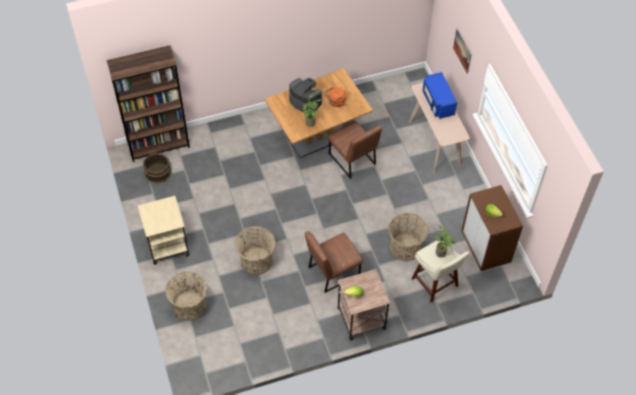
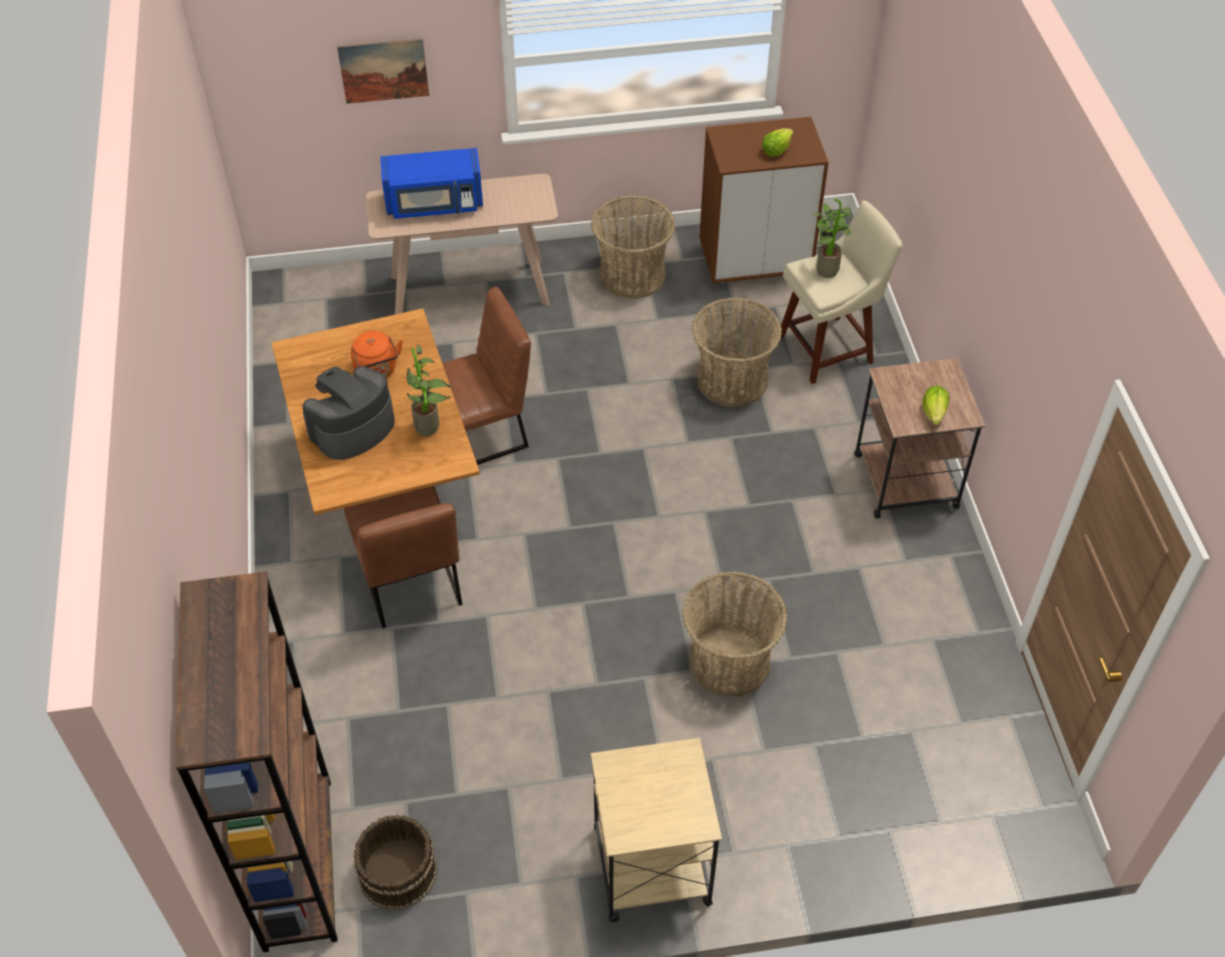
camera: 80 degrees left, 5 degrees down
basket [165,271,207,321] -> basket moved to [591,195,675,299]
brown chair [305,231,363,293] -> brown chair moved to [344,486,462,628]

